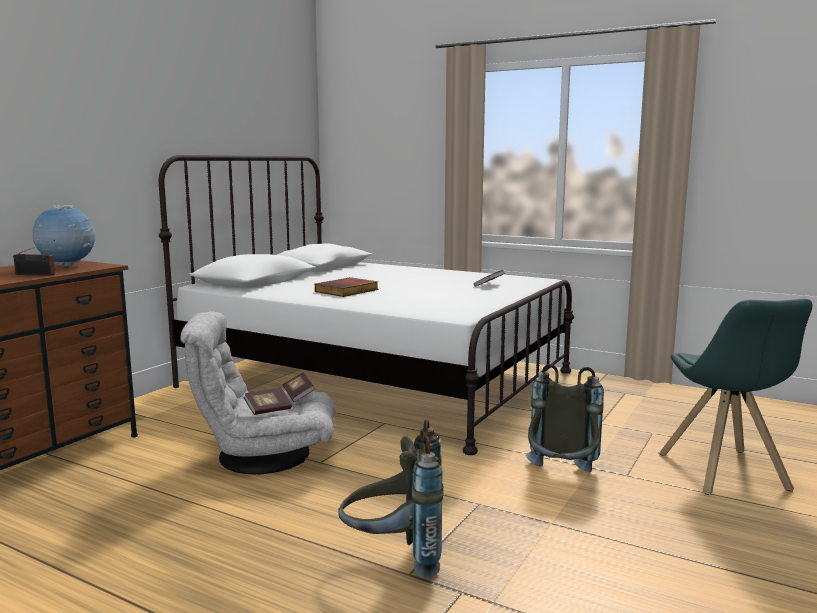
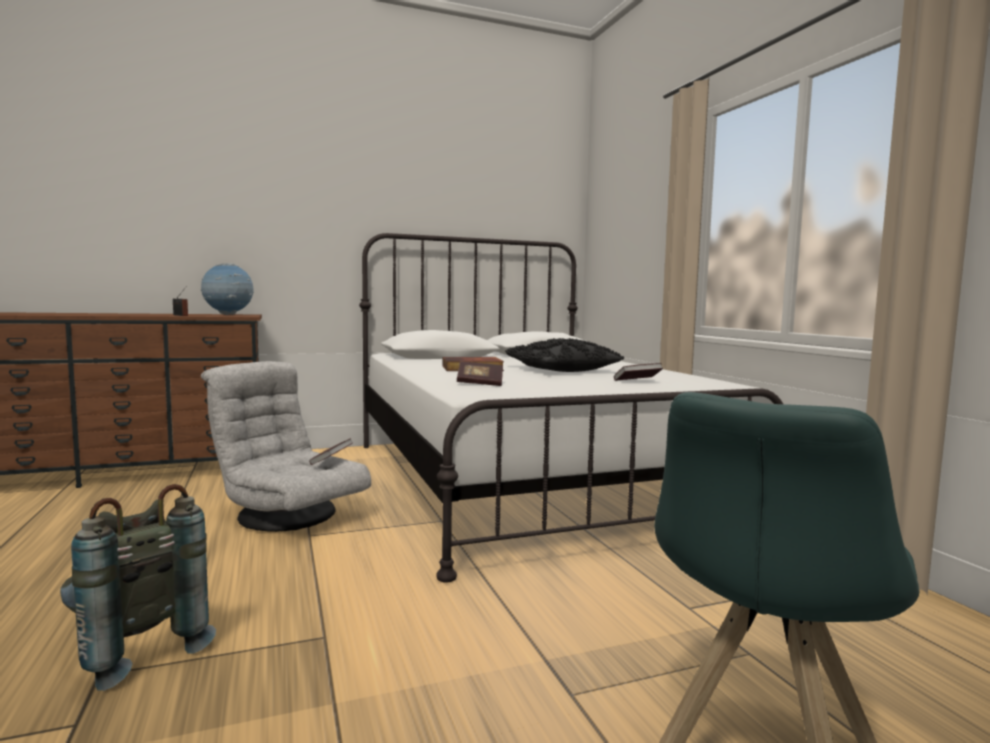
camera: 40 degrees right, 5 degrees down
book [244,388,292,415] -> book moved to [457,362,503,386]
grey backpack [526,364,604,472] -> none
none -> black pillow [505,338,624,372]

